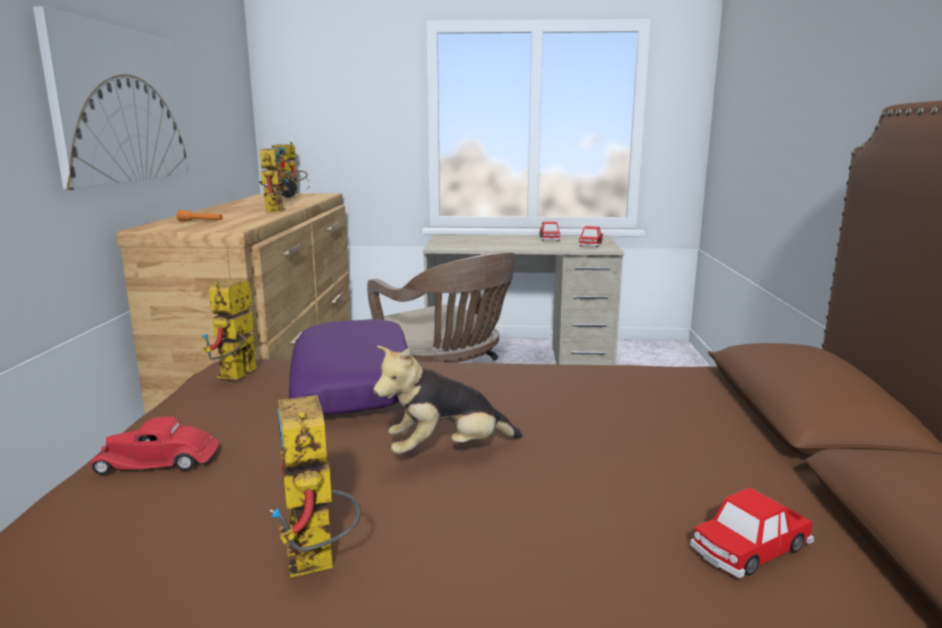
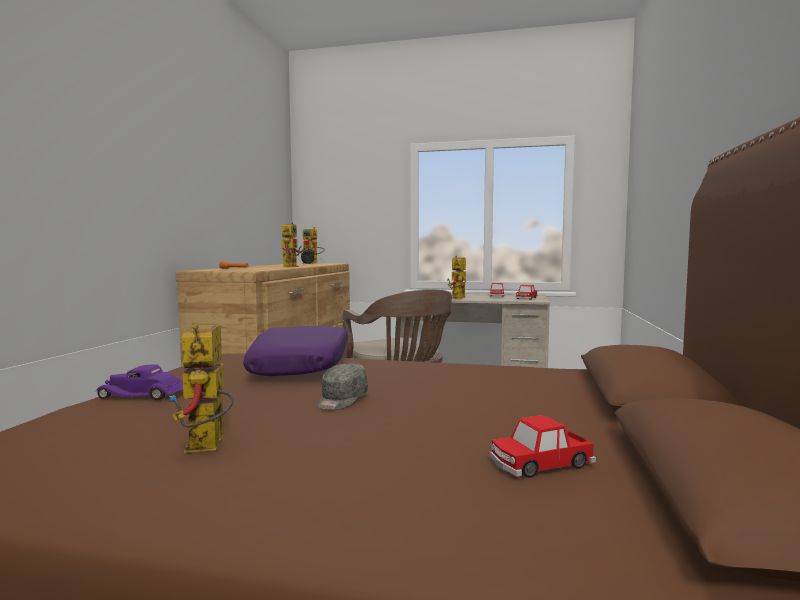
camera: 10 degrees right, 10 degrees down
picture [33,6,188,190] -> none
red toy car [89,417,219,475] -> purple toy car [96,364,183,400]
toy robot [202,279,257,379] -> toy robot moved to [447,255,466,299]
plush toy [373,345,522,455] -> grey cap [317,363,368,410]

